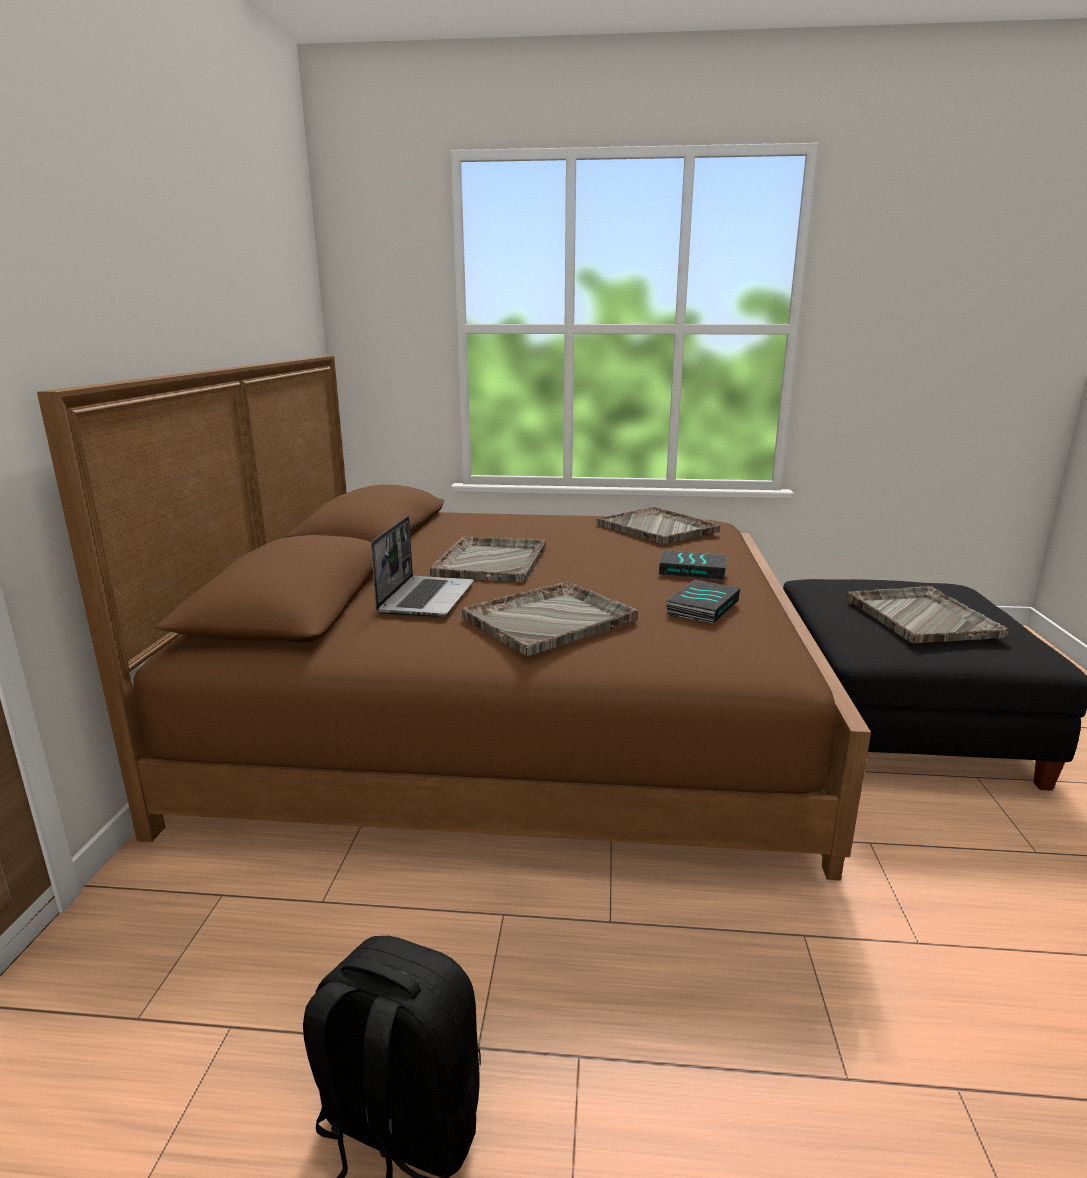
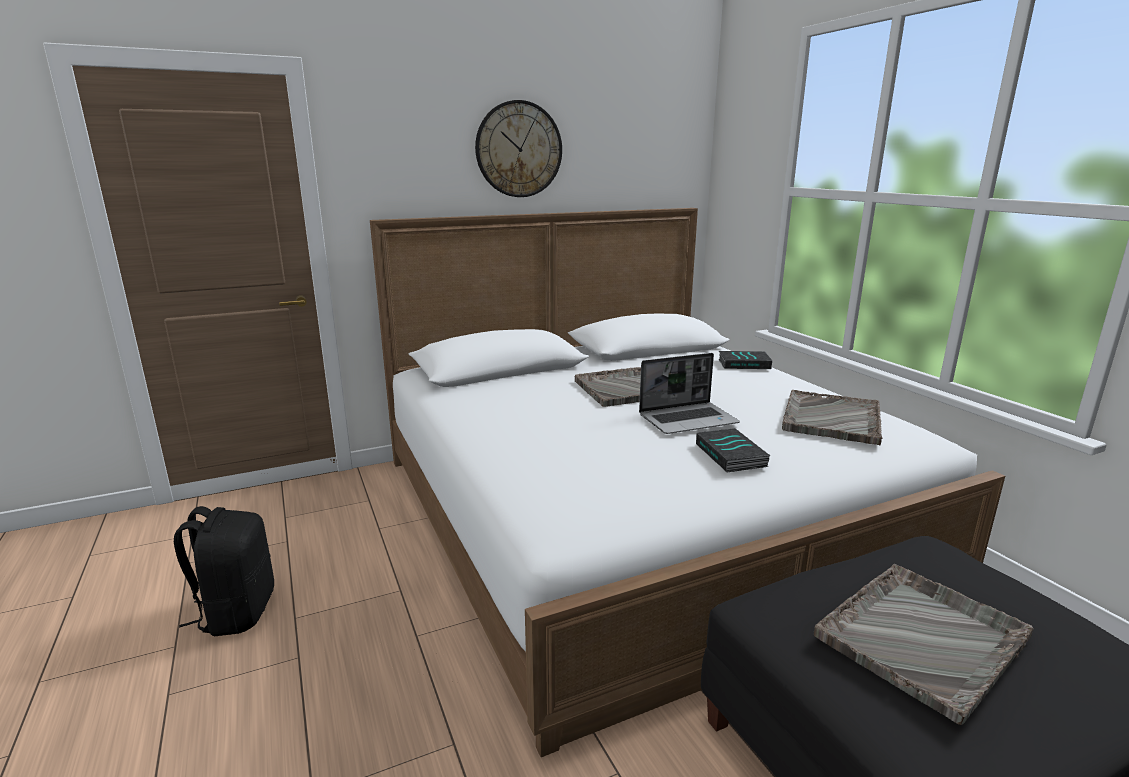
camera: 60 degrees right, 0 degrees up
brown bed [37,356,871,880] -> white bed [370,208,1005,757]
laptop [371,516,474,617] -> laptop moved to [639,353,740,434]
grey tray [462,581,638,656] -> none
book [665,579,740,624] -> book moved to [719,351,772,369]
none -> wall clock [475,100,562,197]

